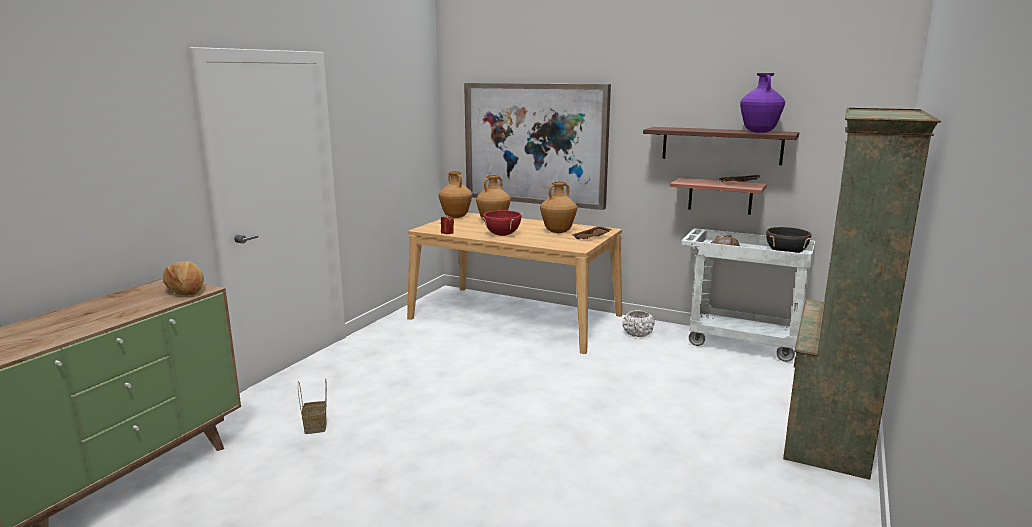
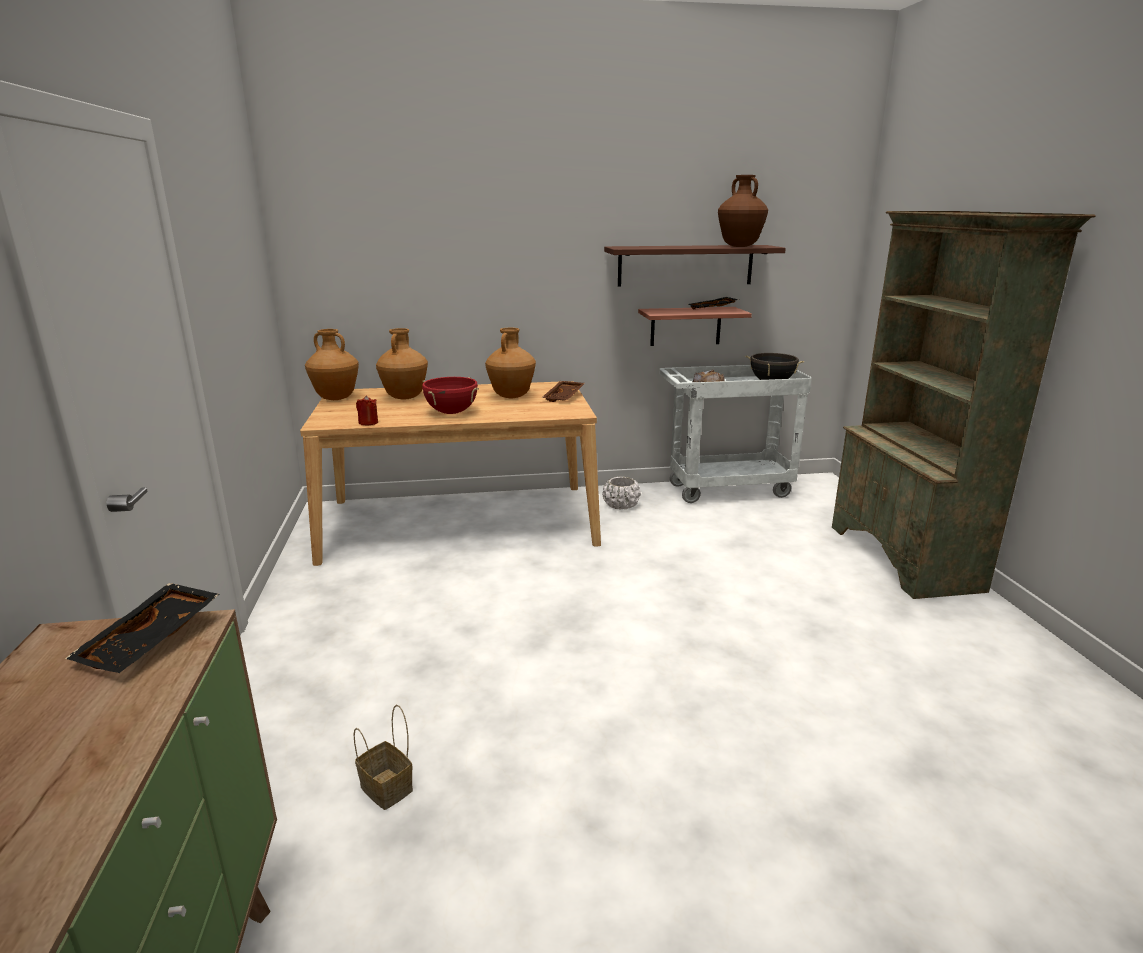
camera: 35 degrees left, 5 degrees up
bread [163,261,204,296] -> black tray [65,583,219,673]
picture [464,83,611,210] -> none
purple vase [740,73,785,133] -> brown vase [718,175,768,247]

